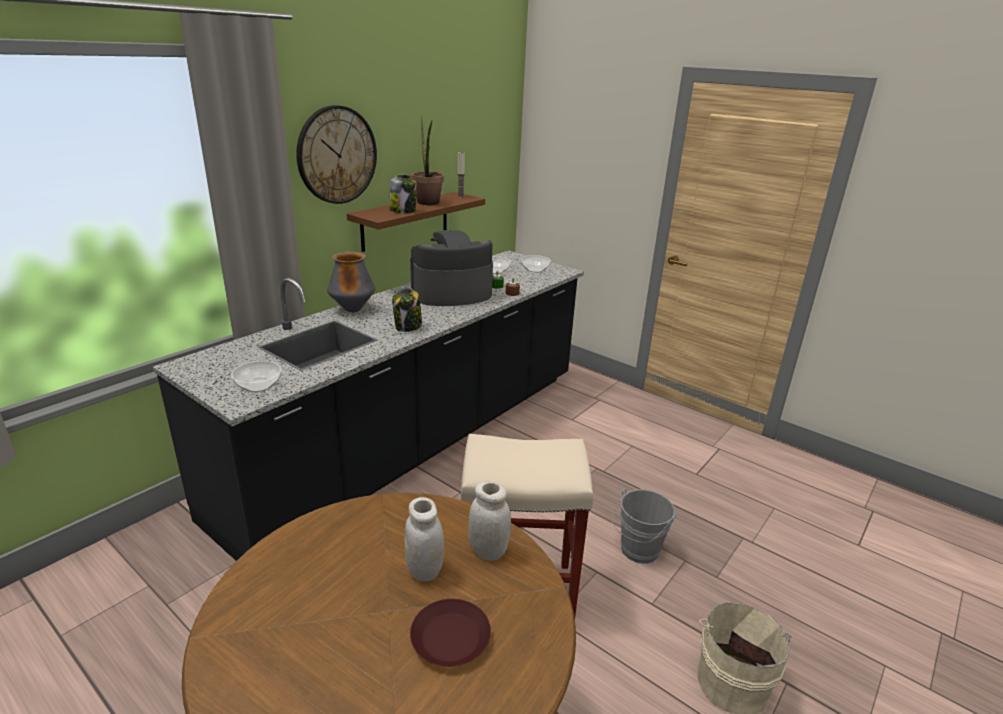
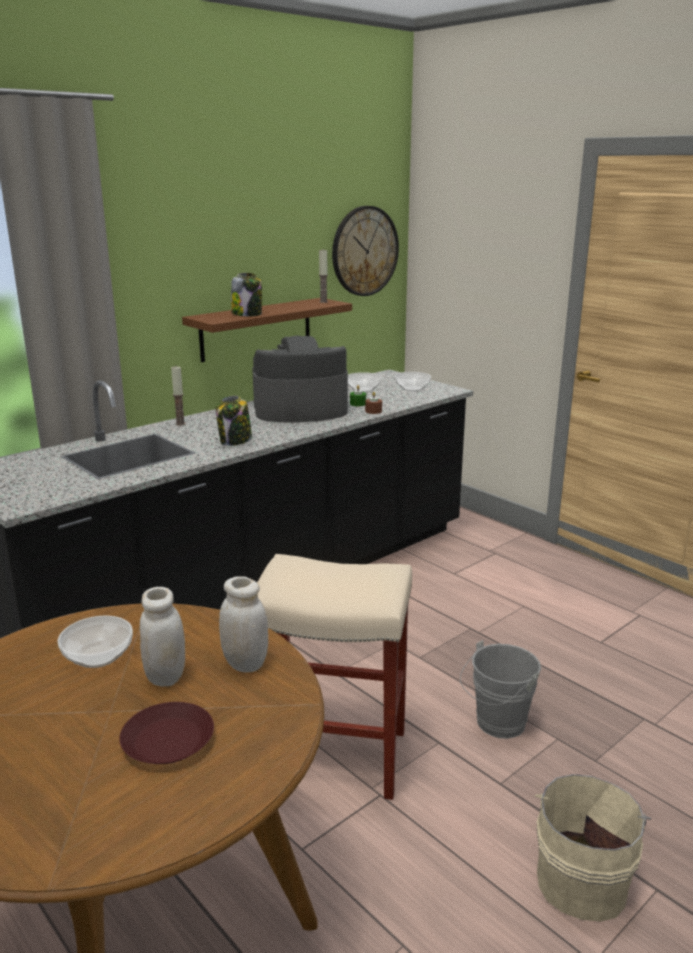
camera: 10 degrees right, 5 degrees down
bowl [231,361,282,393] -> bowl moved to [58,616,133,668]
wall clock [297,105,377,204] -> wall clock moved to [332,206,399,296]
vase [327,252,375,312] -> candle [171,366,186,426]
potted plant [412,116,444,205] -> none

